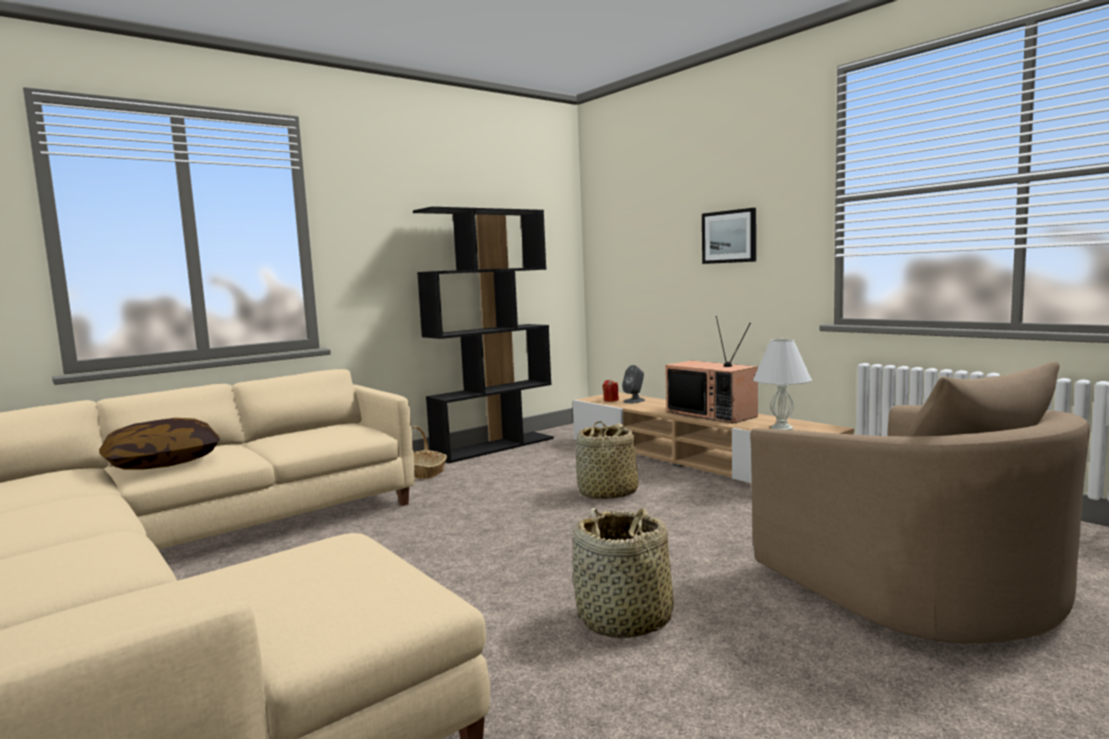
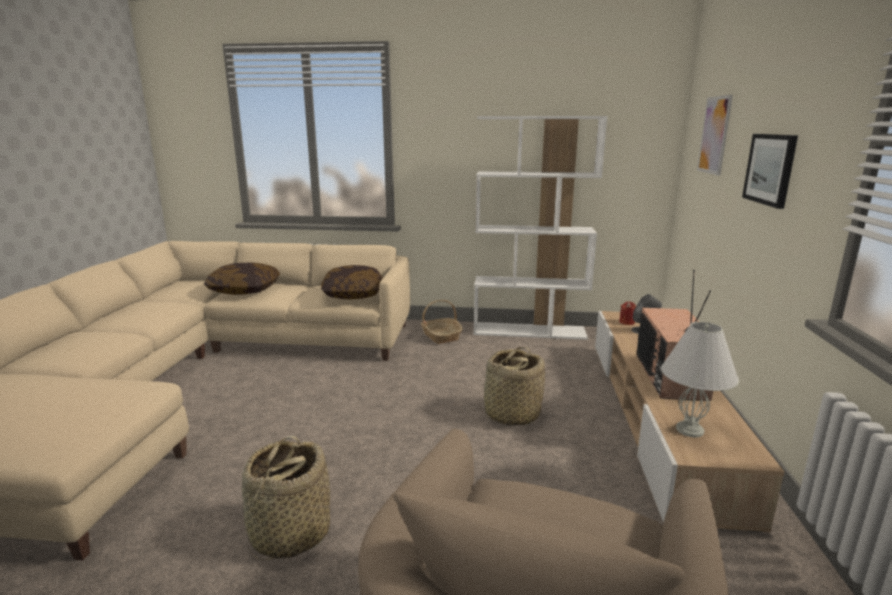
camera: 45 degrees right, 10 degrees up
black bookcase [413,207,554,464] -> white bookcase [474,116,607,340]
none -> pillow [321,265,383,299]
none -> picture [697,95,733,176]

